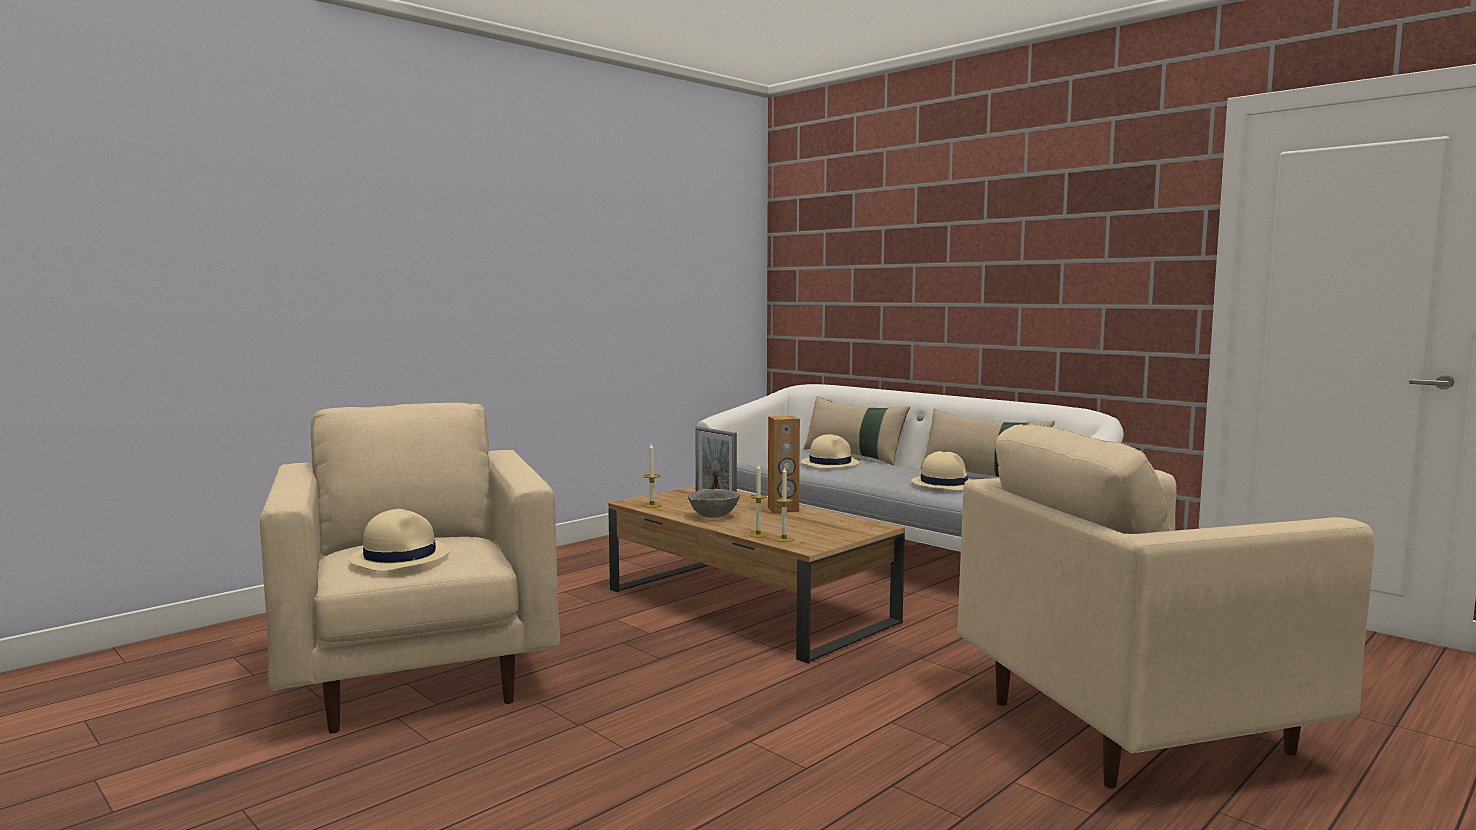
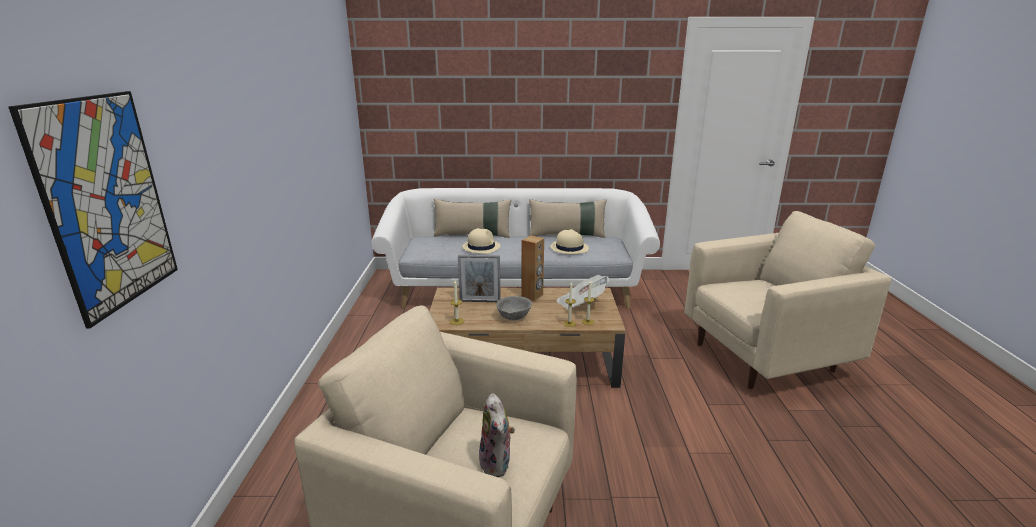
camera: 45 degrees left, 15 degrees up
beige hat [349,509,450,572] -> plush toy [479,393,515,477]
beige armchair [957,424,1374,788] -> beige armchair turned 135 degrees counterclockwise [684,211,891,389]
none -> picture [8,91,178,329]
none -> newspaper [556,275,610,310]

